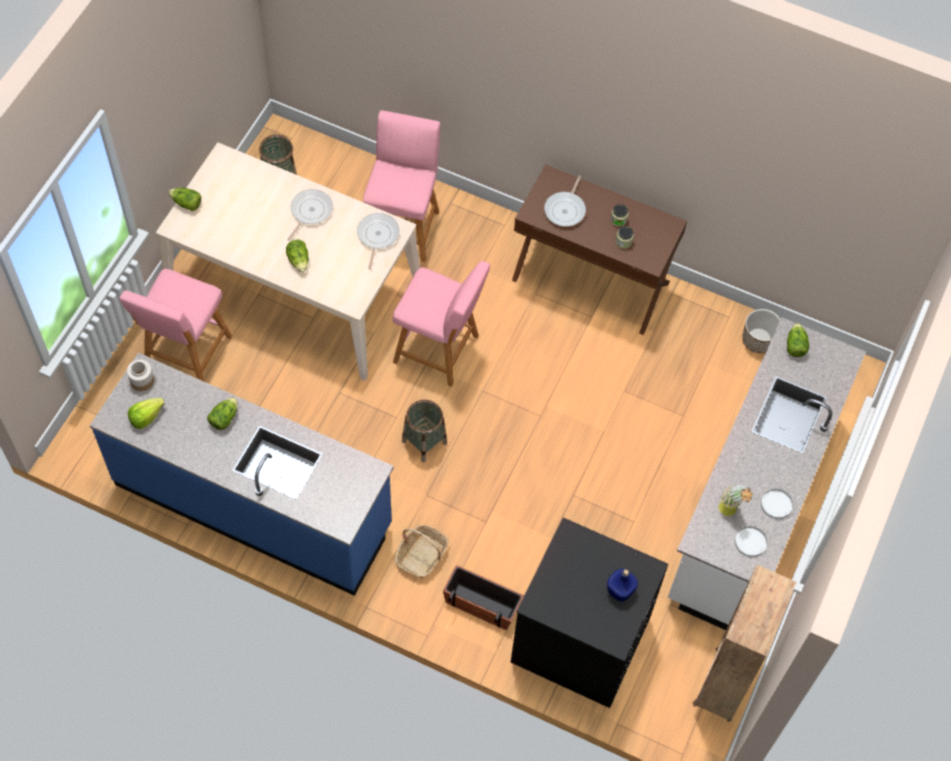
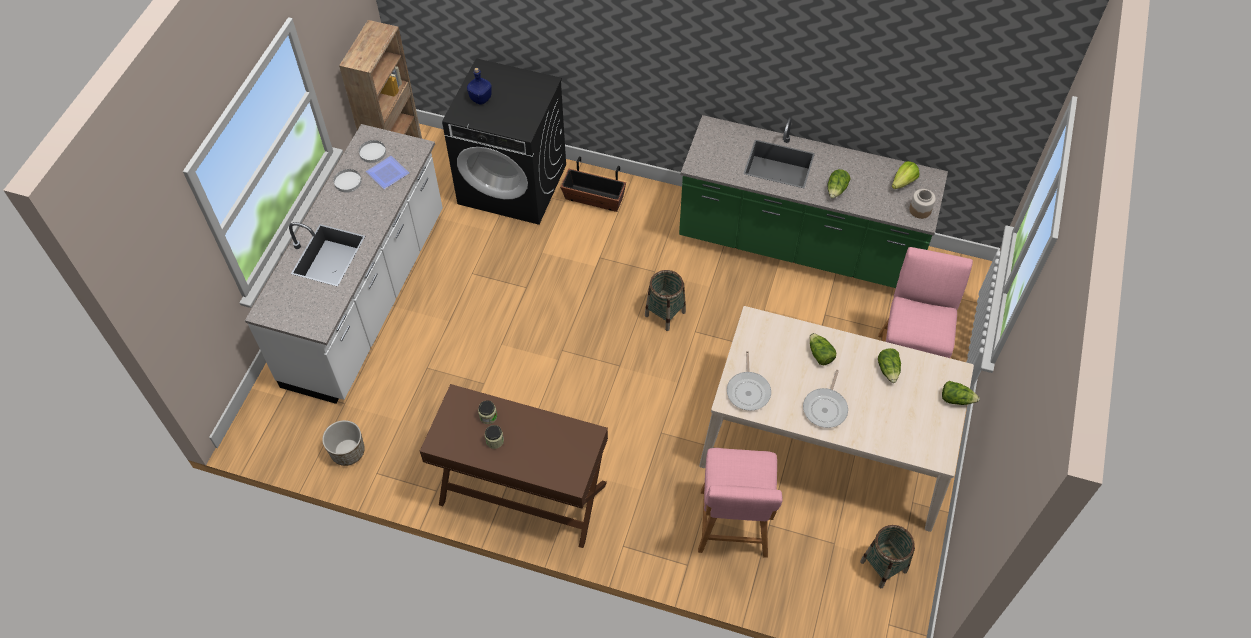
camera: 175 degrees right, 5 degrees down
blue counter [90,353,394,596] -> green counter [679,115,948,288]
pink stool [392,261,490,387] -> none
basket [395,525,449,578] -> none
frying pan [544,176,586,227] -> none
potted plant [719,484,753,516] -> plate [366,156,409,189]
lettuce [787,323,809,357] -> lettuce moved to [878,348,901,383]

